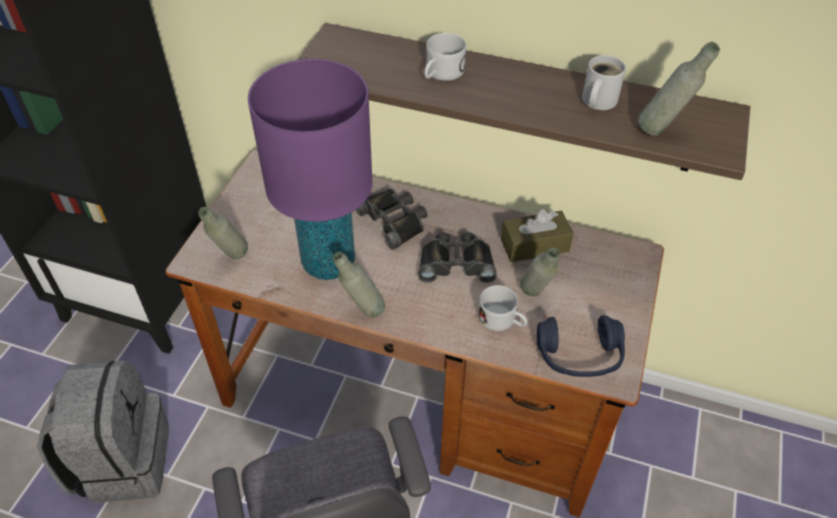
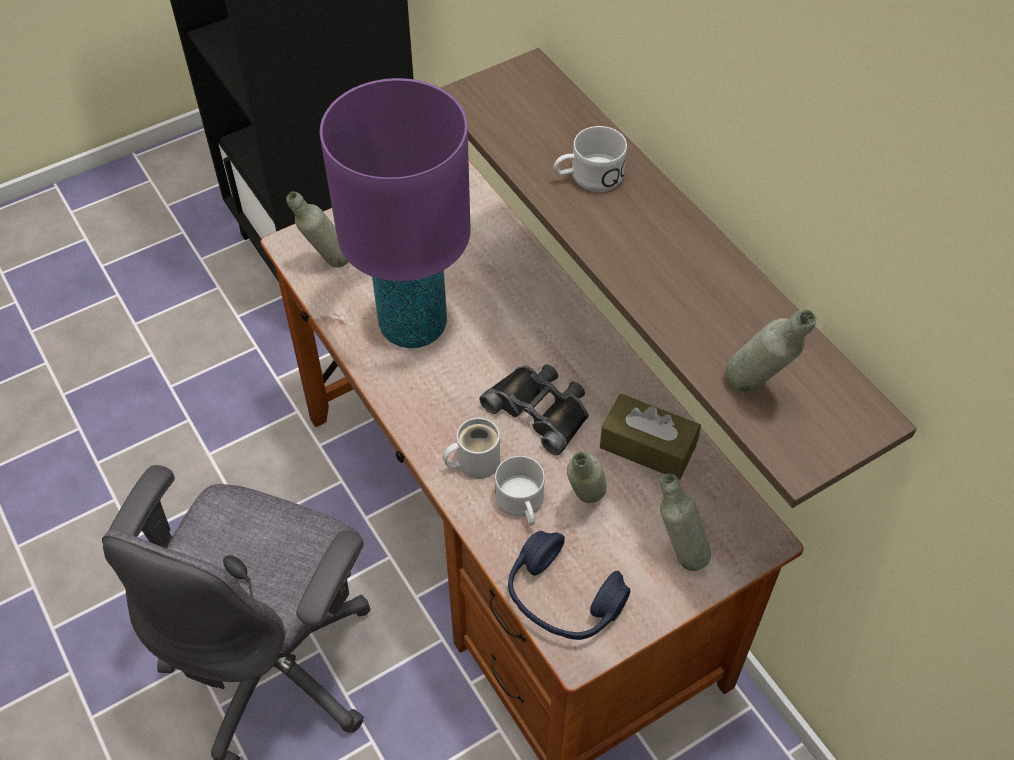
camera: 40 degrees right, 5 degrees up
grey backpack [37,361,169,503] -> none
grey bottle [333,252,385,318] -> grey bottle moved to [660,474,711,571]
black binoculars [356,188,427,250] -> none
white mug [582,55,626,110] -> white mug moved to [443,418,500,479]

